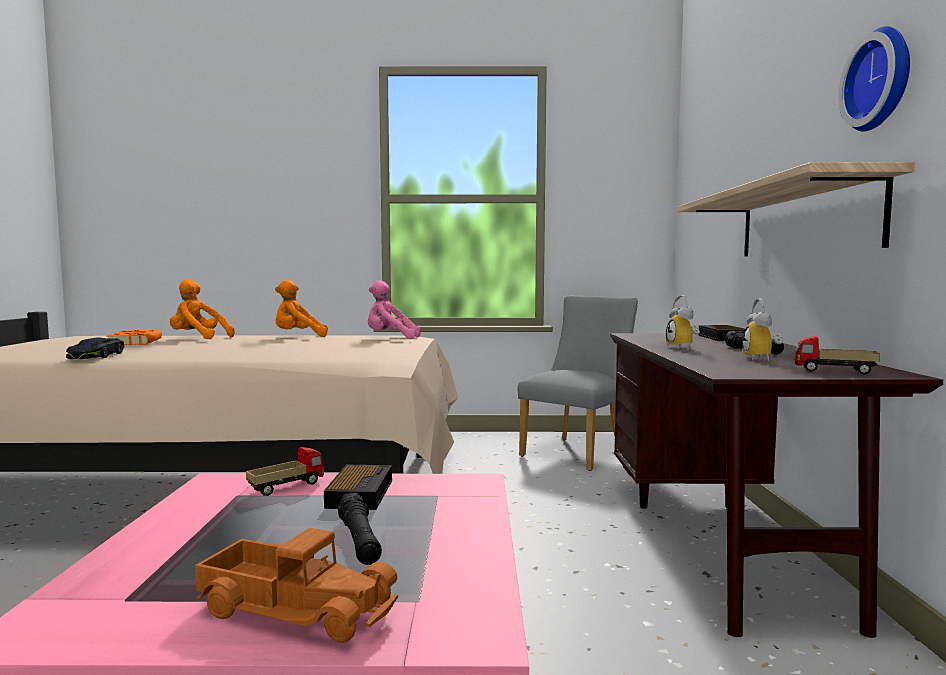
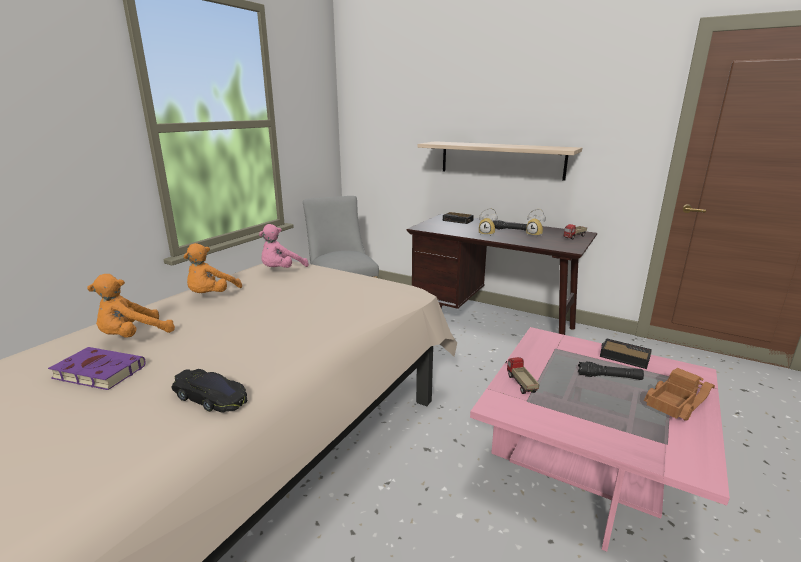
camera: 60 degrees left, 15 degrees up
orange book [106,330,162,345] -> purple book [48,347,146,390]
alarm clock [324,465,392,510] -> alarm clock moved to [600,338,652,369]
wall clock [838,26,910,132] -> none

